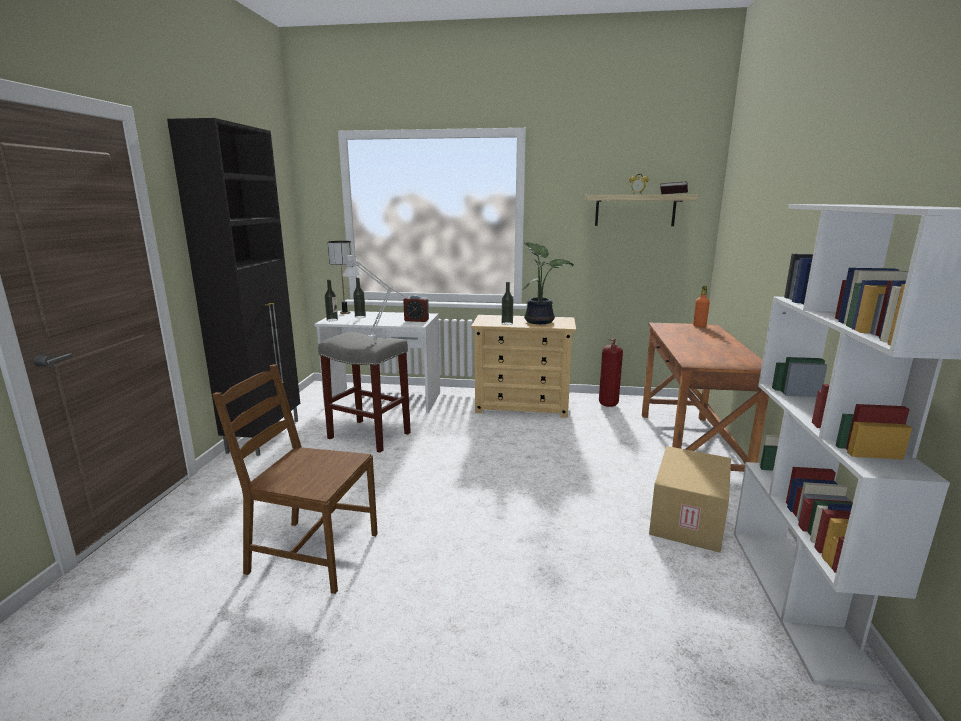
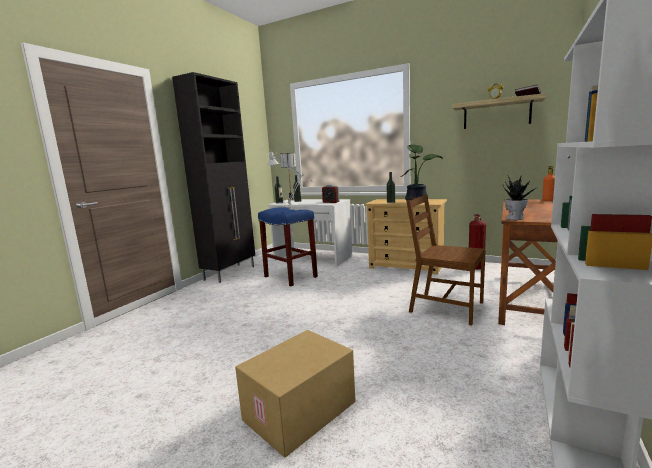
camera: 20 degrees right, 5 degrees down
brown chair [212,364,378,594] -> brown chair moved to [406,194,486,325]
grey stool [318,332,411,453] -> blue stool [258,207,318,286]
cardboard box [649,446,731,553] -> cardboard box moved to [235,330,355,458]
none -> potted plant [503,175,538,220]

